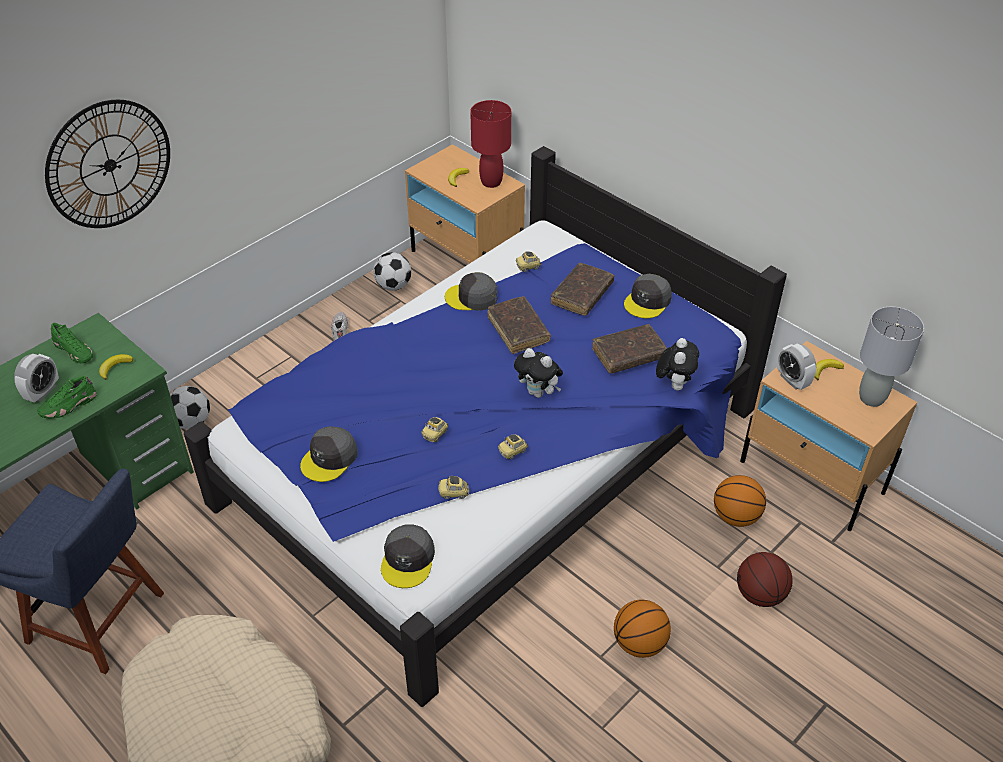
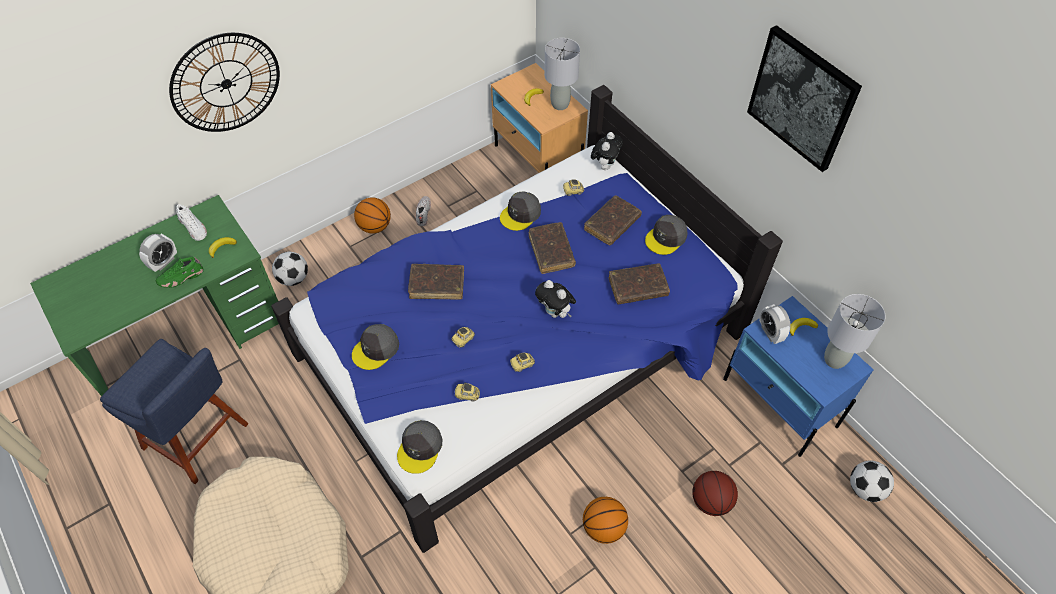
camera: 10 degrees right, 10 degrees up
green shoe [51,323,93,363] -> white shoe [176,204,207,241]
football [373,252,411,291] -> football moved to [850,460,894,502]
grey cap [445,272,497,311] -> grey cap turned 60 degrees counterclockwise [500,192,541,231]
red table lamp [470,100,511,188] -> grey table lamp [544,38,580,110]
plush toy [656,338,699,391] -> plush toy moved to [591,132,623,170]
basketball [714,475,766,527] -> basketball moved to [354,197,391,233]
beige nightstand [740,341,917,531] -> blue nightstand [723,296,874,457]
none -> brown book [408,264,464,300]
none -> picture [747,25,862,172]

